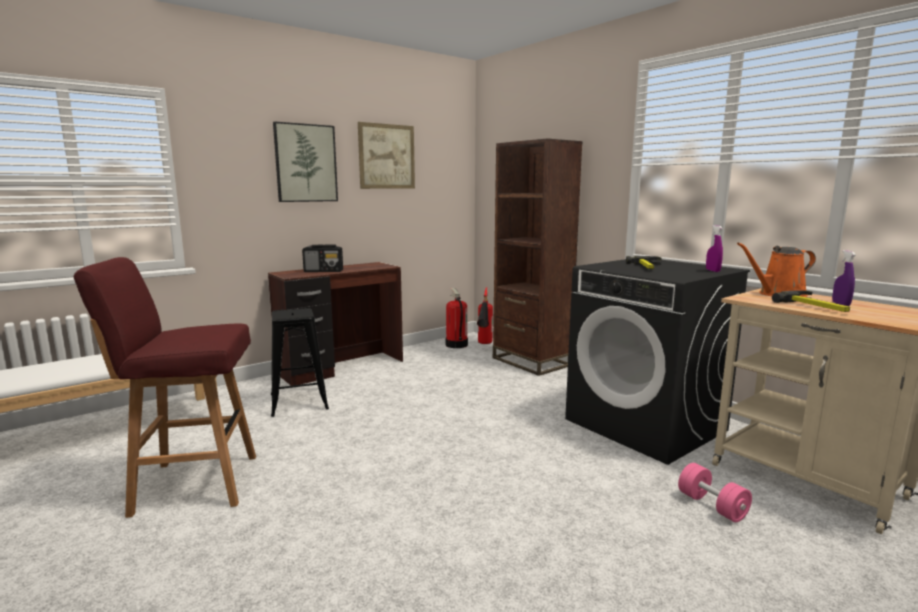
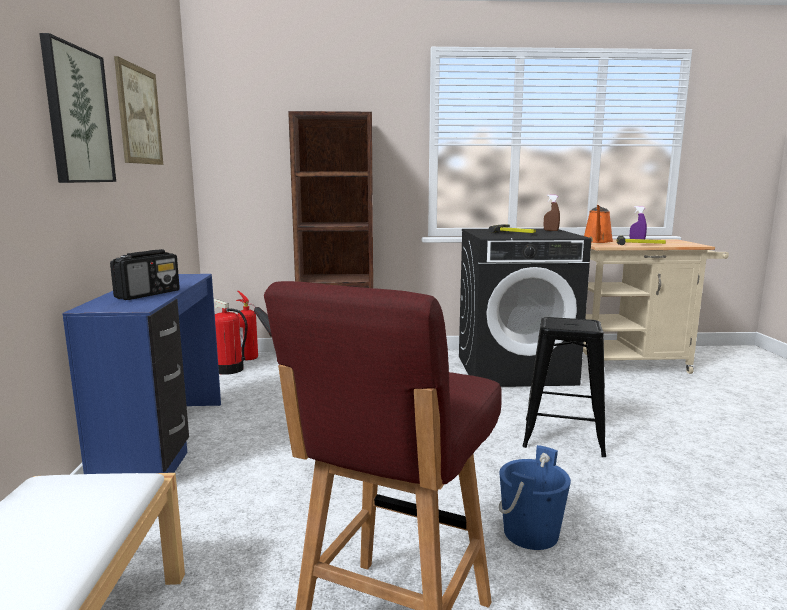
camera: 55 degrees left, 0 degrees up
brown desk [268,262,403,386] -> blue desk [62,274,221,474]
black stool [271,308,329,417] -> black stool moved to [522,317,606,457]
pink dumbbell [678,463,752,522] -> none
purple spray bottle [706,225,723,272] -> brown spray bottle [544,195,560,231]
none -> blue bucket [499,445,571,550]

